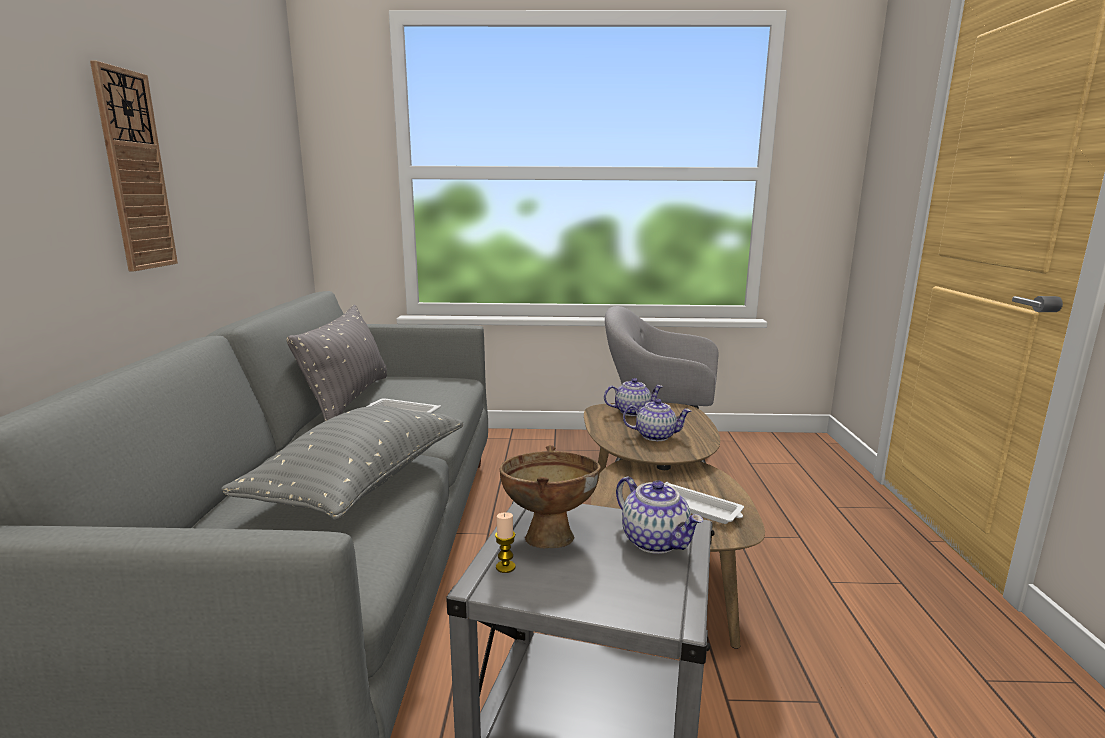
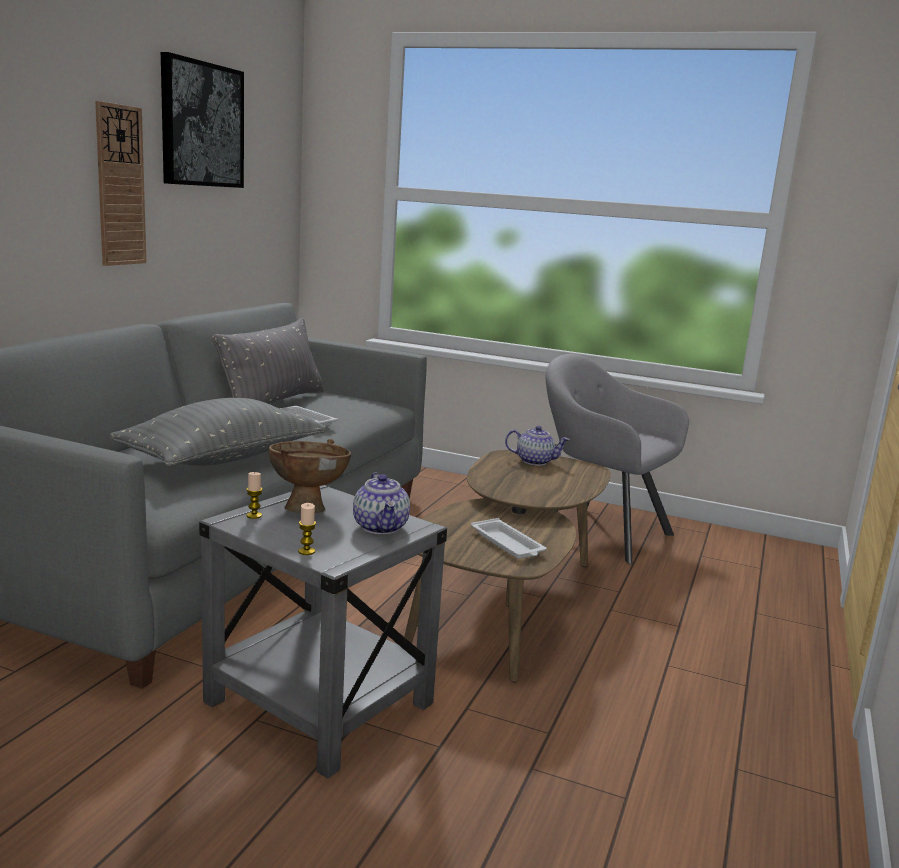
camera: 20 degrees right, 0 degrees up
teapot [623,399,692,441] -> none
none -> picture [161,52,244,188]
none -> candle [298,503,316,555]

